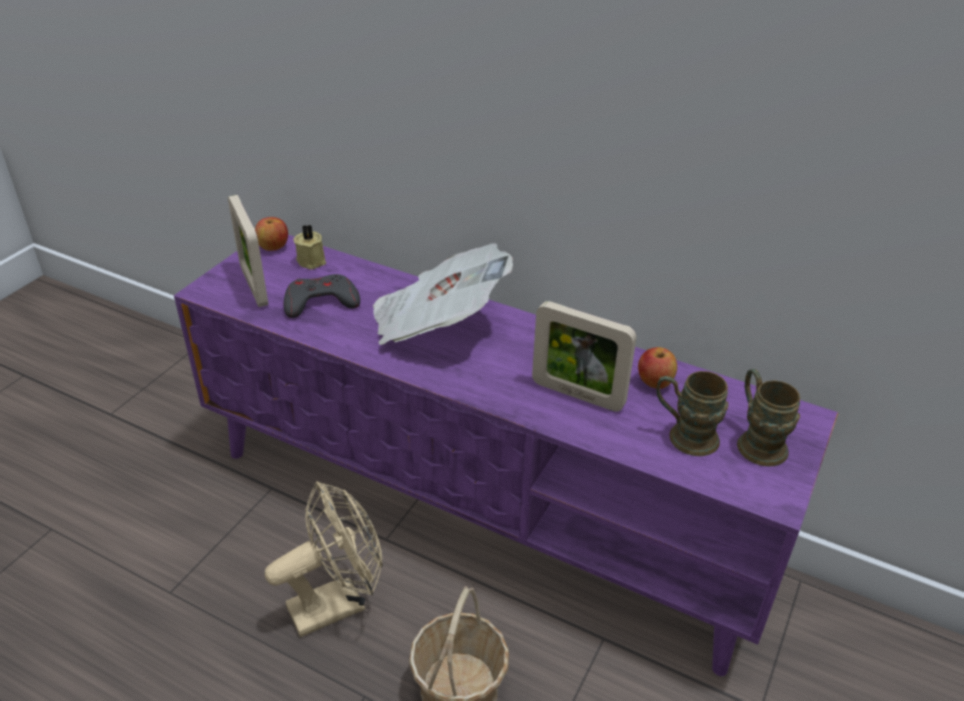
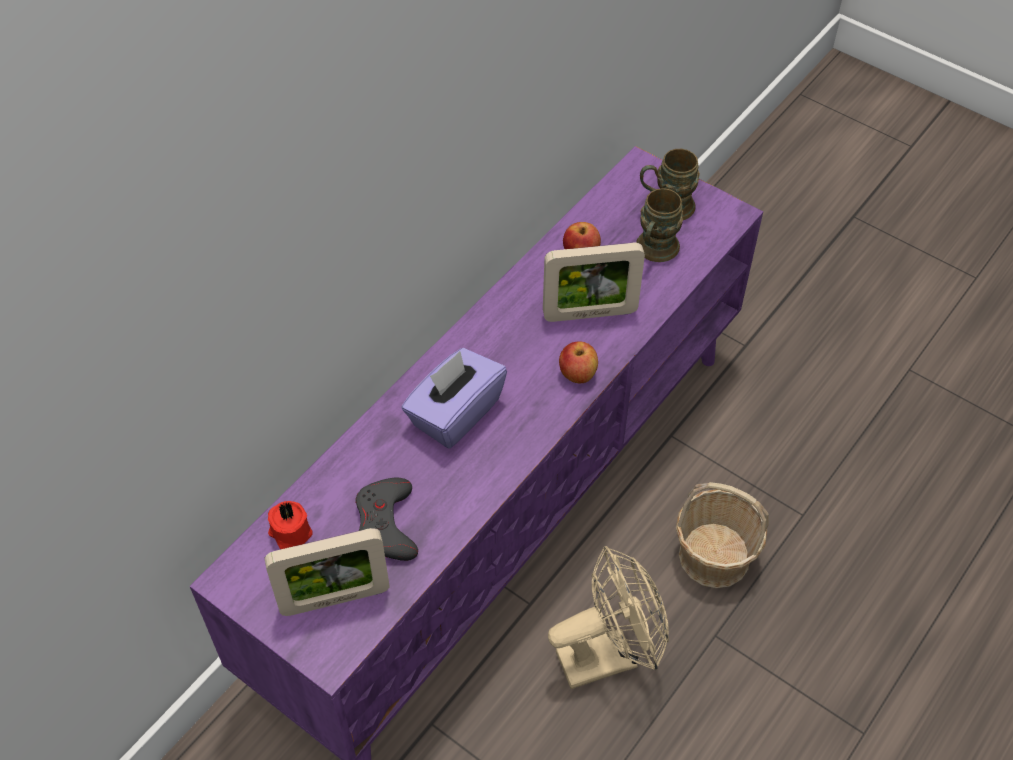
camera: 80 degrees left, 15 degrees up
apple [255,217,288,251] -> apple moved to [559,341,598,383]
beige fan [265,481,383,637] -> beige fan turned 90 degrees clockwise [548,546,669,689]
beige candle [293,224,326,270] -> red candle [268,501,313,549]
newspaper [373,243,513,345] -> purple tissue box [401,348,507,448]
picture frame [532,301,637,412] -> picture frame turned 45 degrees clockwise [543,243,645,322]

